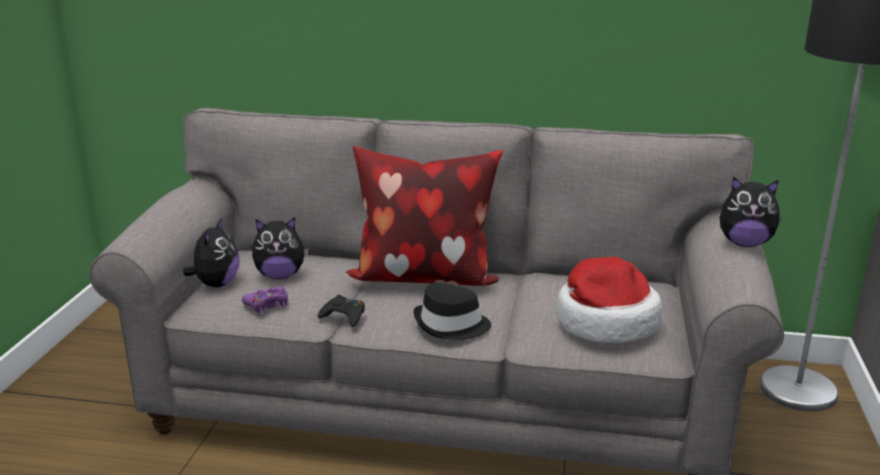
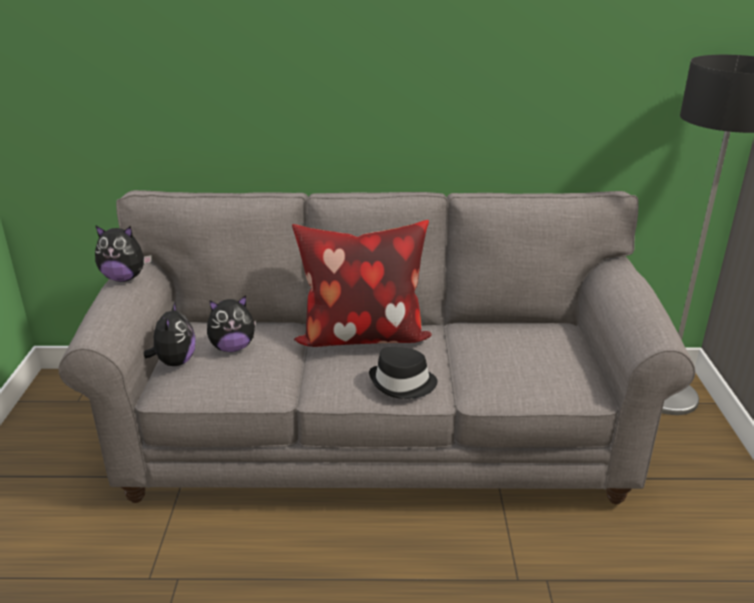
camera: 10 degrees left, 5 degrees up
purple game controller [242,286,288,314] -> none
black game controller [318,295,365,327] -> none
hat [556,257,662,343] -> none
plush toy [719,177,782,247] -> plush toy moved to [95,225,152,282]

